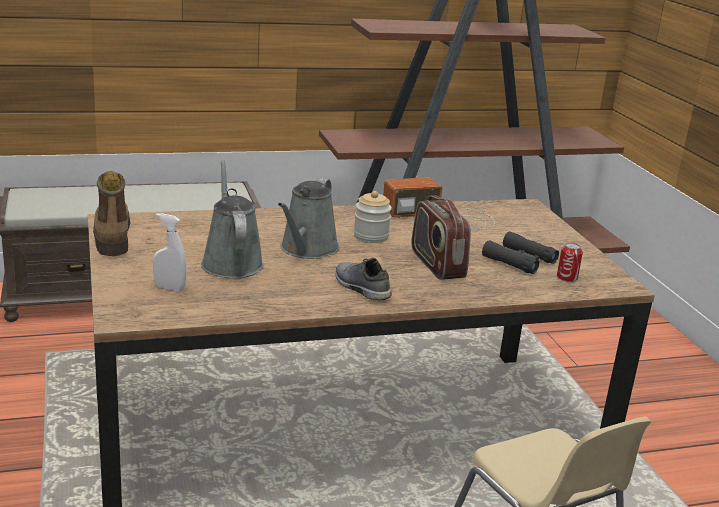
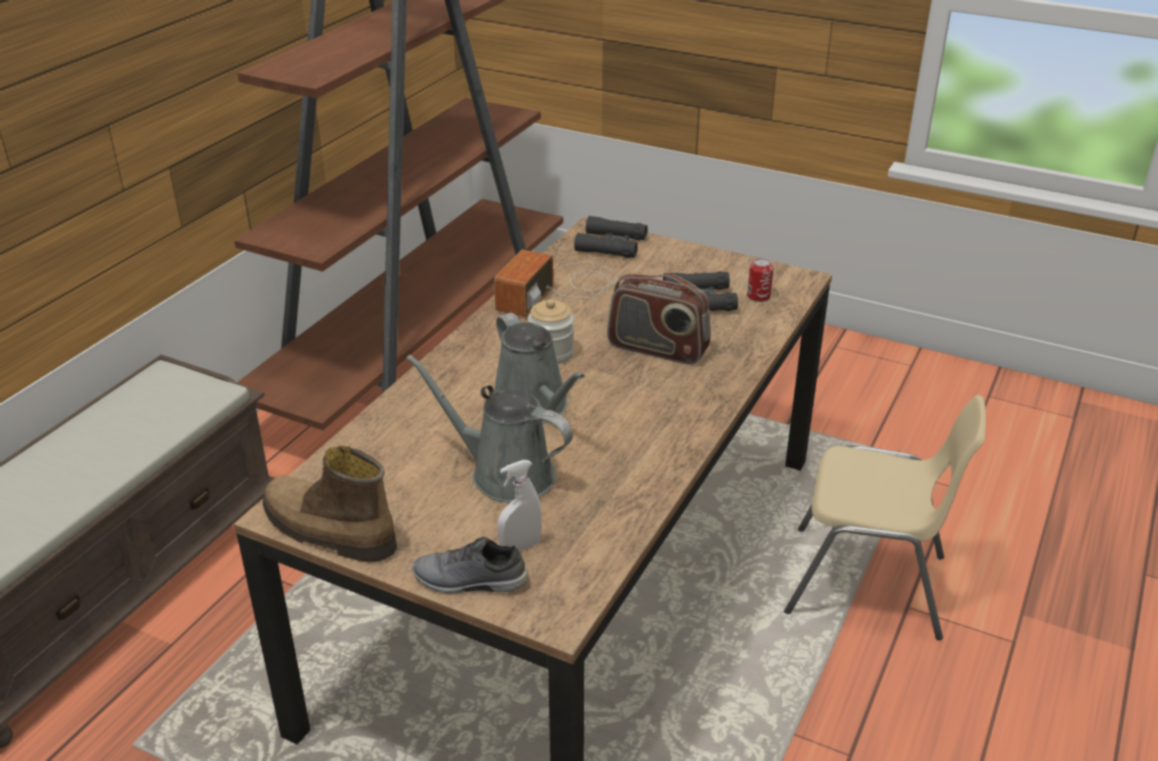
camera: 45 degrees left, 10 degrees up
grey shoe [335,258,392,300] -> grey shoe moved to [412,537,529,594]
none -> black binoculars [574,216,647,258]

